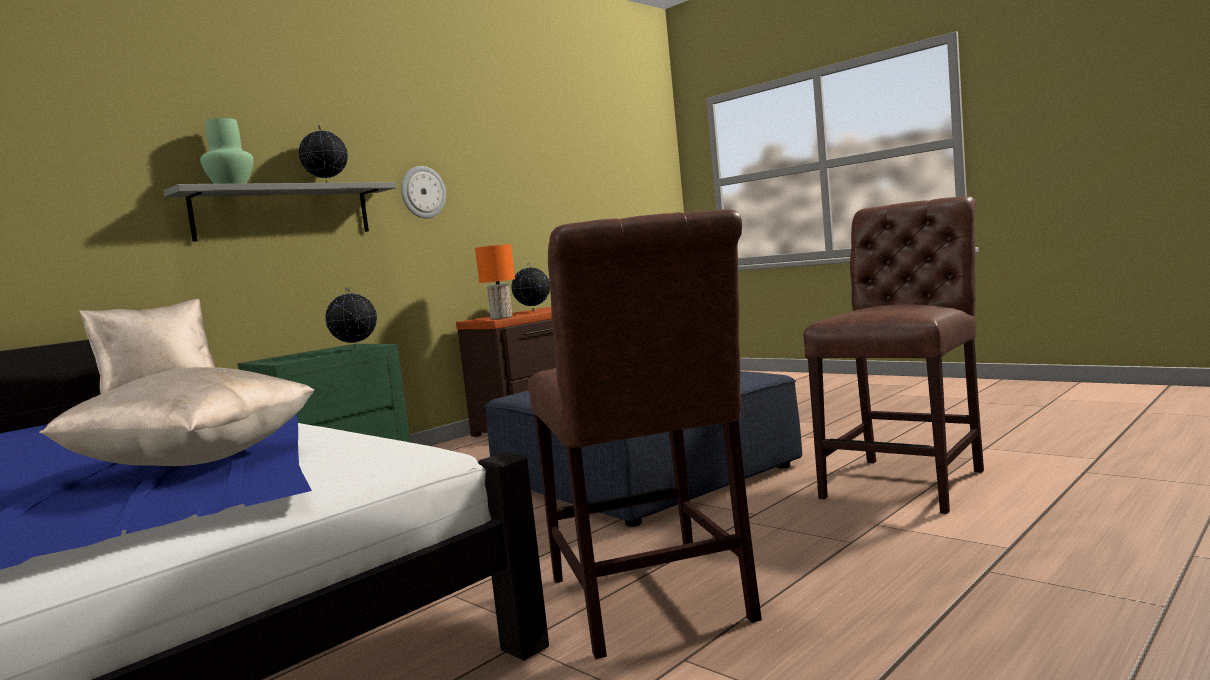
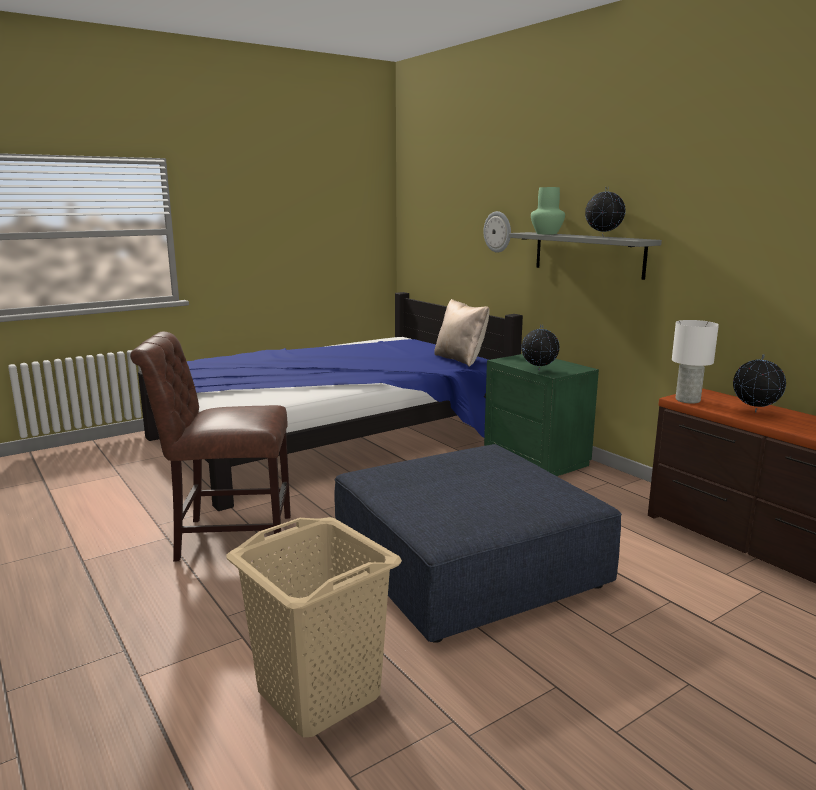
camera: 100 degrees right, 10 degrees up
beige pillow [39,367,314,466] -> none
wall clock [401,166,446,218] -> wall clock moved to [483,211,511,253]
orange table lamp [475,244,515,319] -> white table lamp [672,320,719,404]
brown chair [803,196,984,514] -> beige laundry basket [226,517,402,738]

